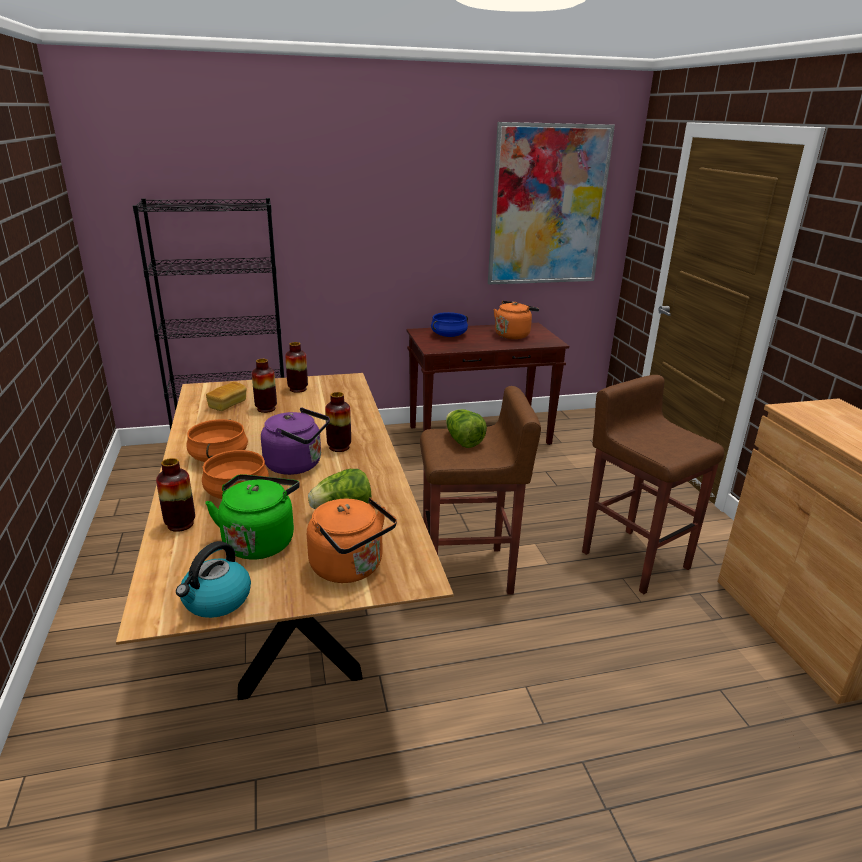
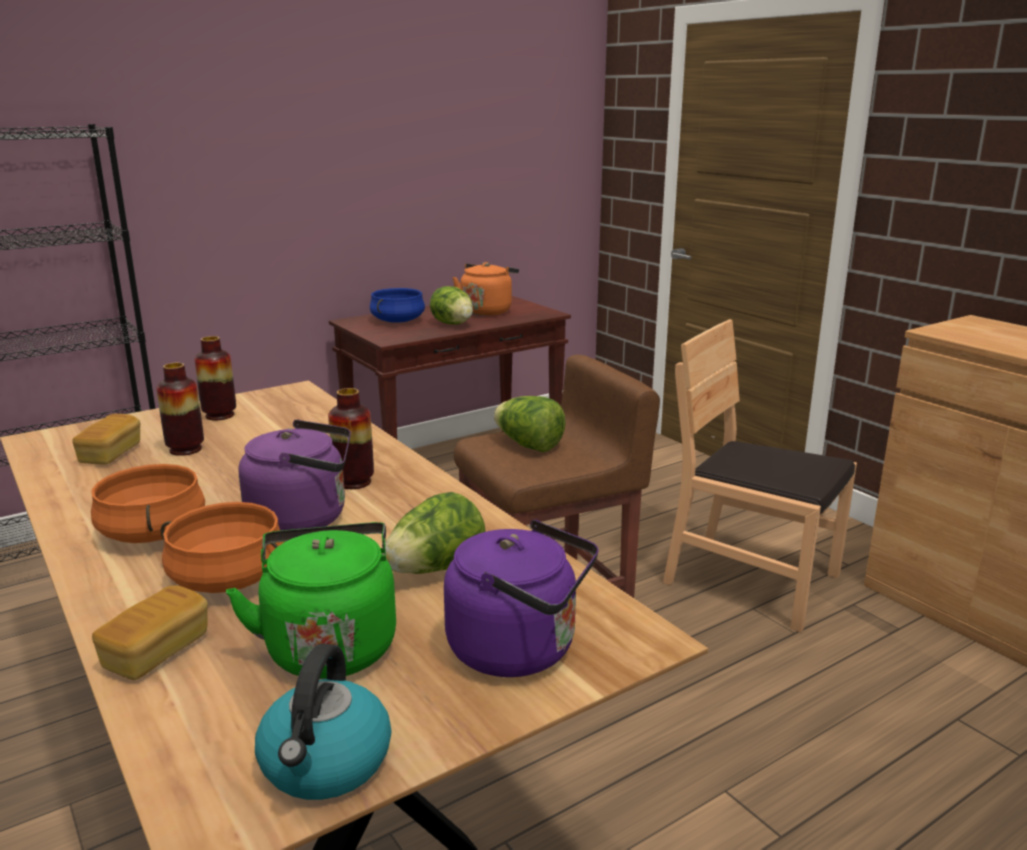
camera: 20 degrees left, 5 degrees down
vase [156,458,195,532] -> bread [92,585,208,680]
orange kettle [307,498,397,583] -> purple kettle [444,520,598,677]
picture [488,122,615,284] -> none
brown stool [582,375,724,594] -> brown chair [663,319,857,633]
none -> lettuce [430,286,473,325]

